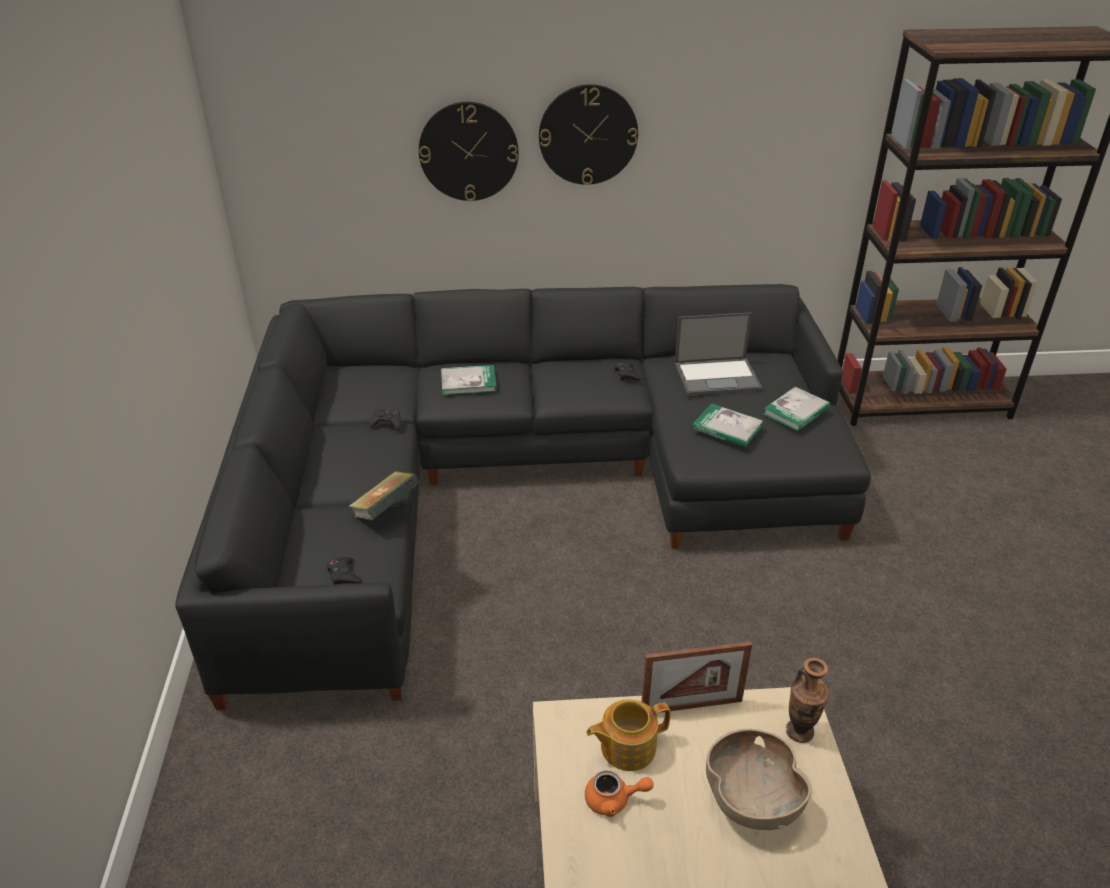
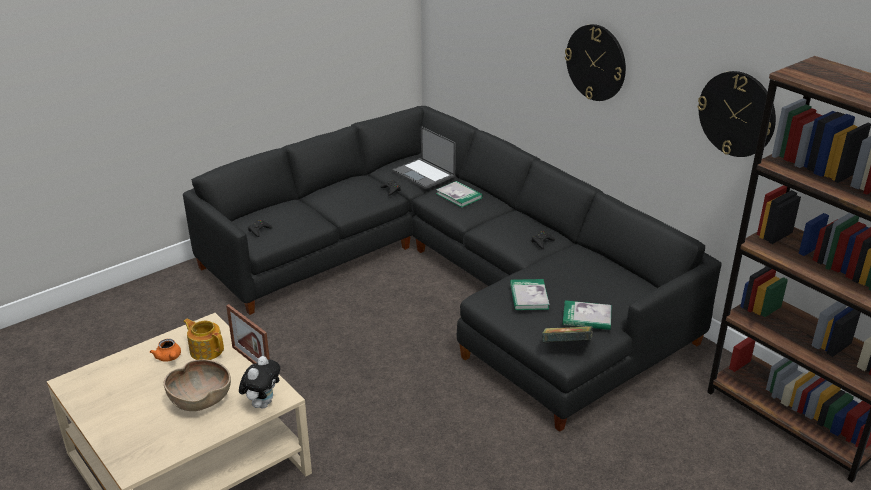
camera: 55 degrees right, 5 degrees down
book [348,471,420,520] -> book moved to [542,326,593,342]
wall clock [419,102,519,201] -> wall clock moved to [697,71,776,157]
laptop [675,312,762,396] -> laptop moved to [392,126,456,189]
vase [786,657,829,743] -> plush toy [239,356,280,408]

